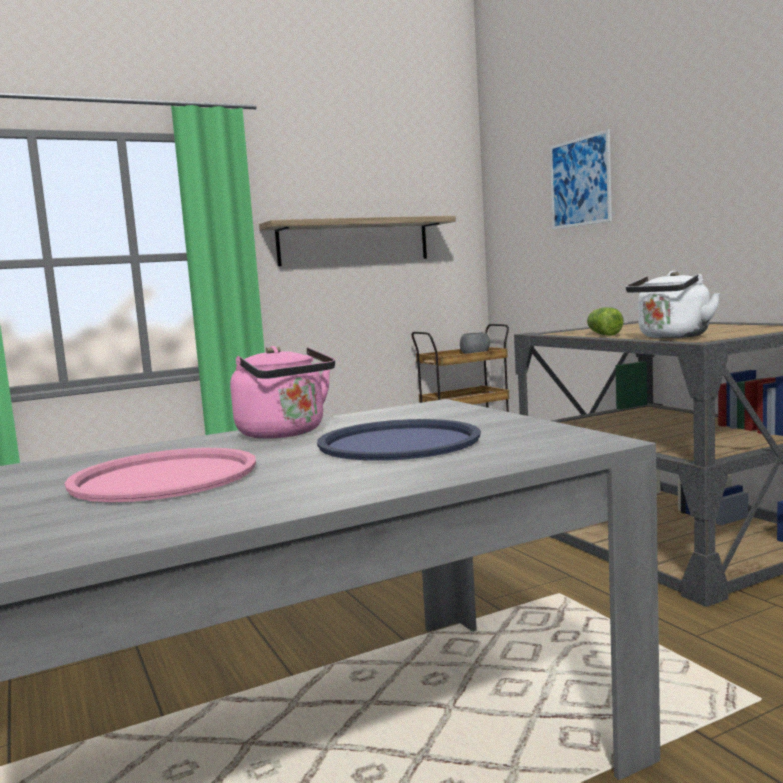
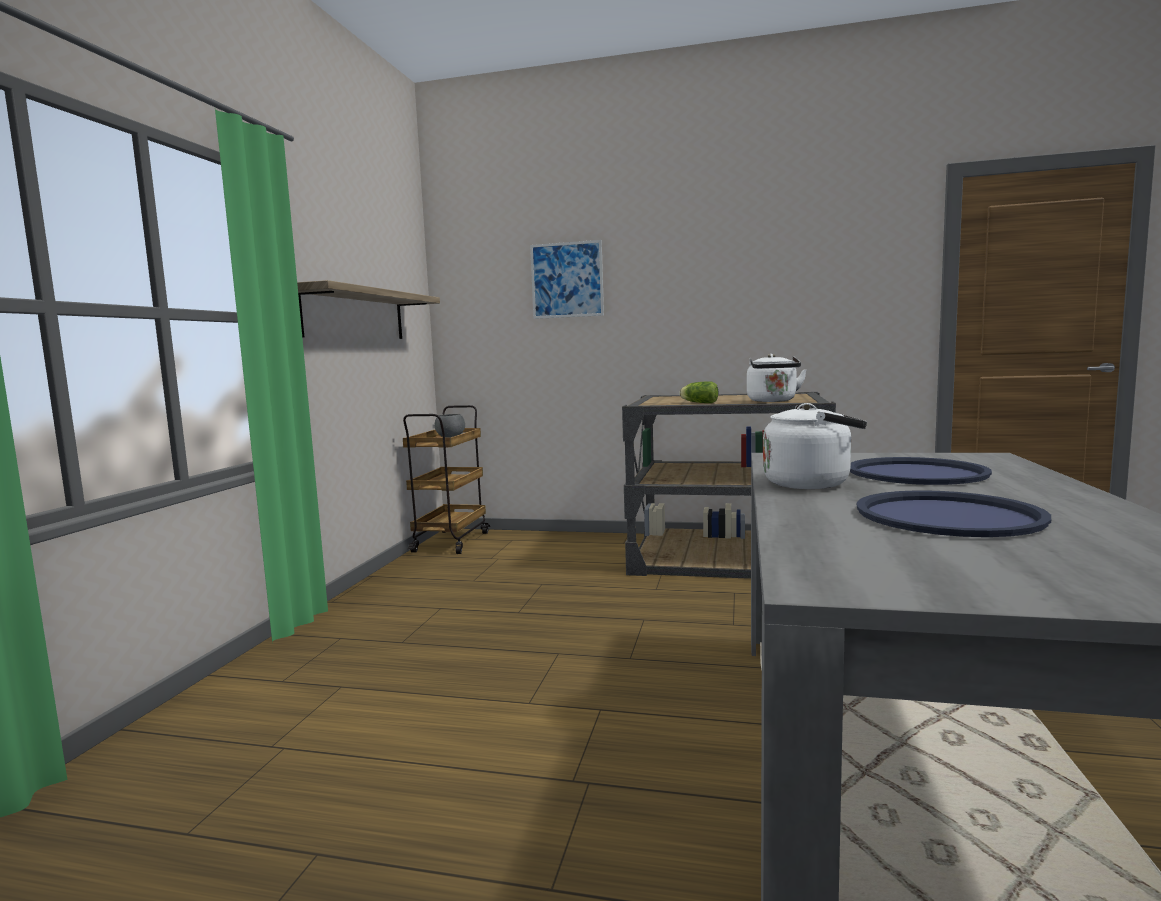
camera: 50 degrees left, 0 degrees up
pink tray [65,448,256,502] -> blue tray [857,490,1051,537]
pink kettle [230,346,335,439] -> white kettle [763,403,867,489]

